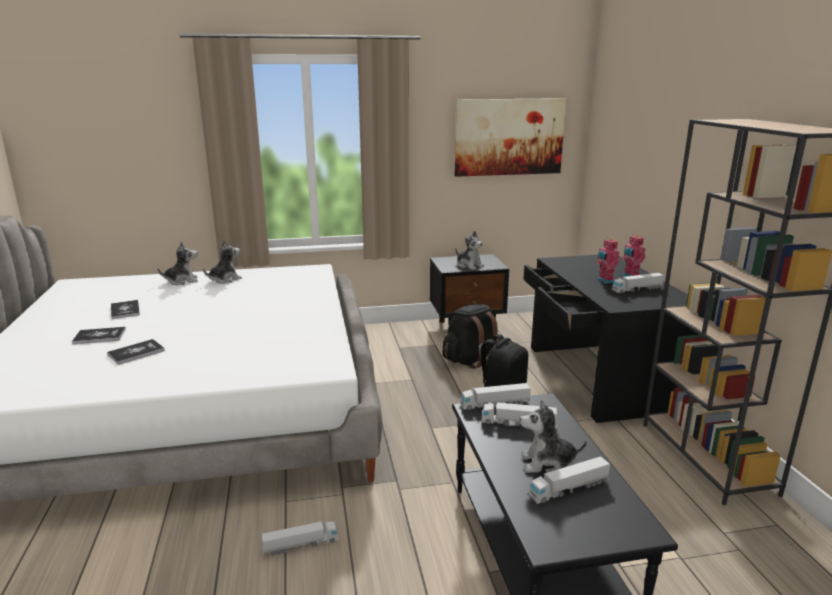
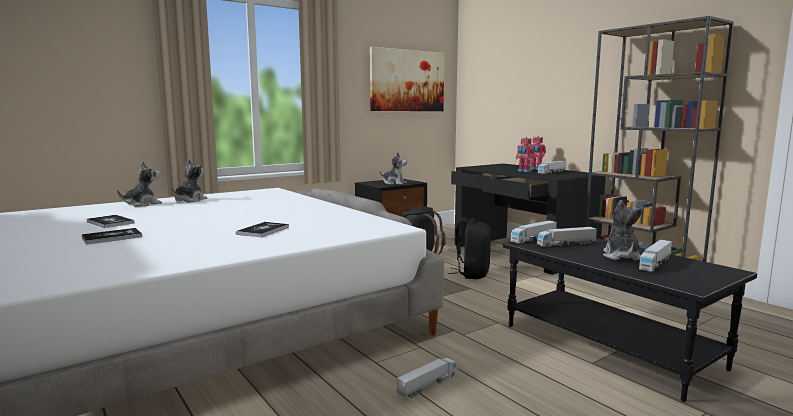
camera: 25 degrees left, 10 degrees down
book [107,339,165,365] -> book moved to [236,222,289,237]
plush toy [520,400,587,473] -> plush toy turned 120 degrees clockwise [603,200,643,261]

